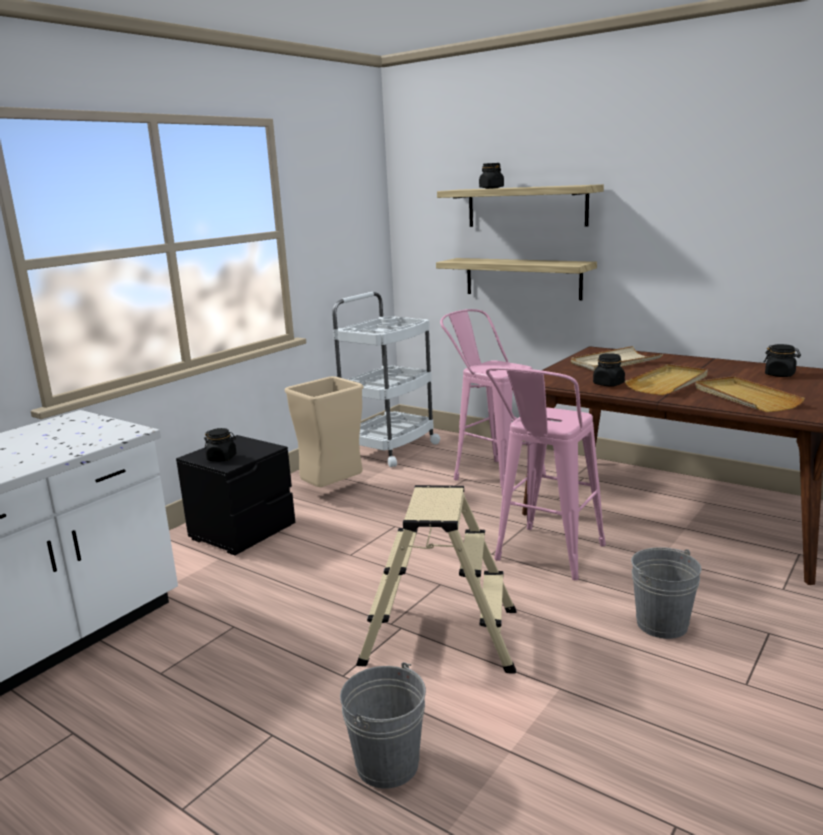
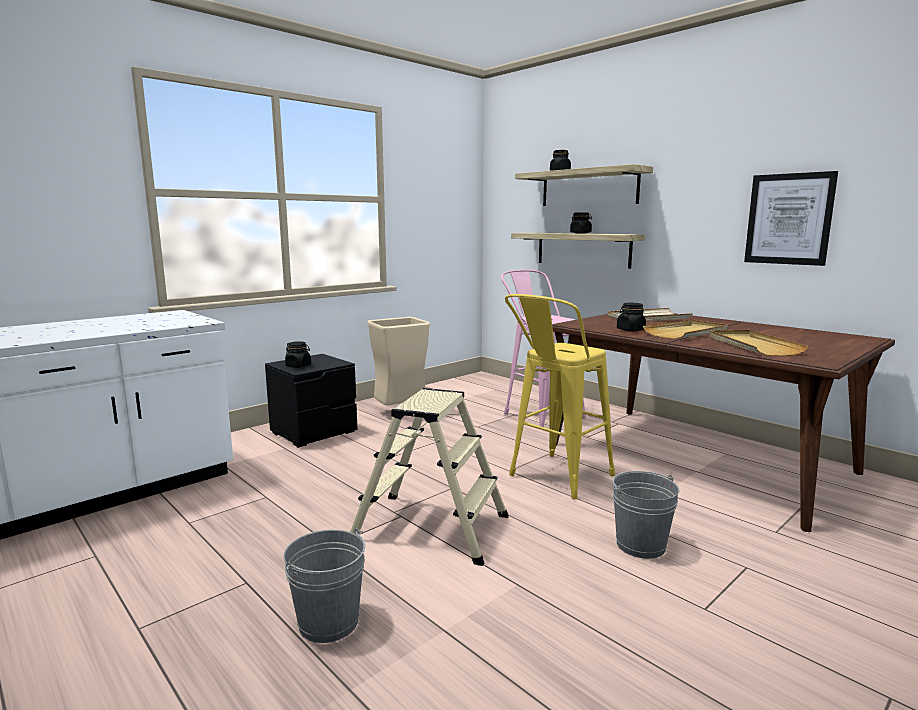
camera: 10 degrees right, 5 degrees down
white cart [332,292,440,467] -> none
pink stool [486,367,606,580] -> yellow stool [505,294,615,499]
black jar [763,344,801,377] -> black jar moved to [570,212,592,233]
none -> picture [744,171,838,266]

